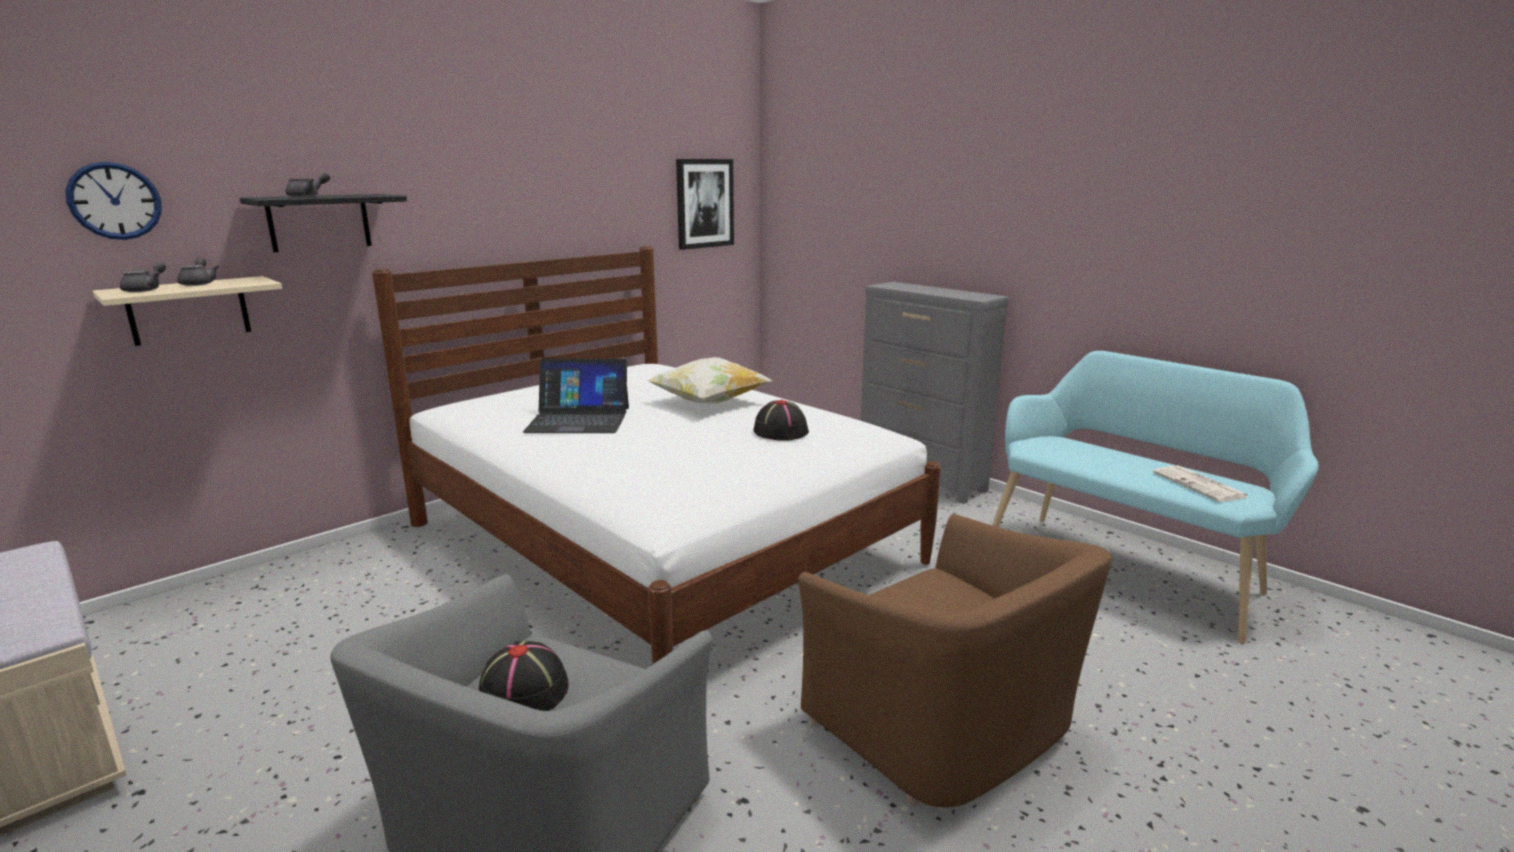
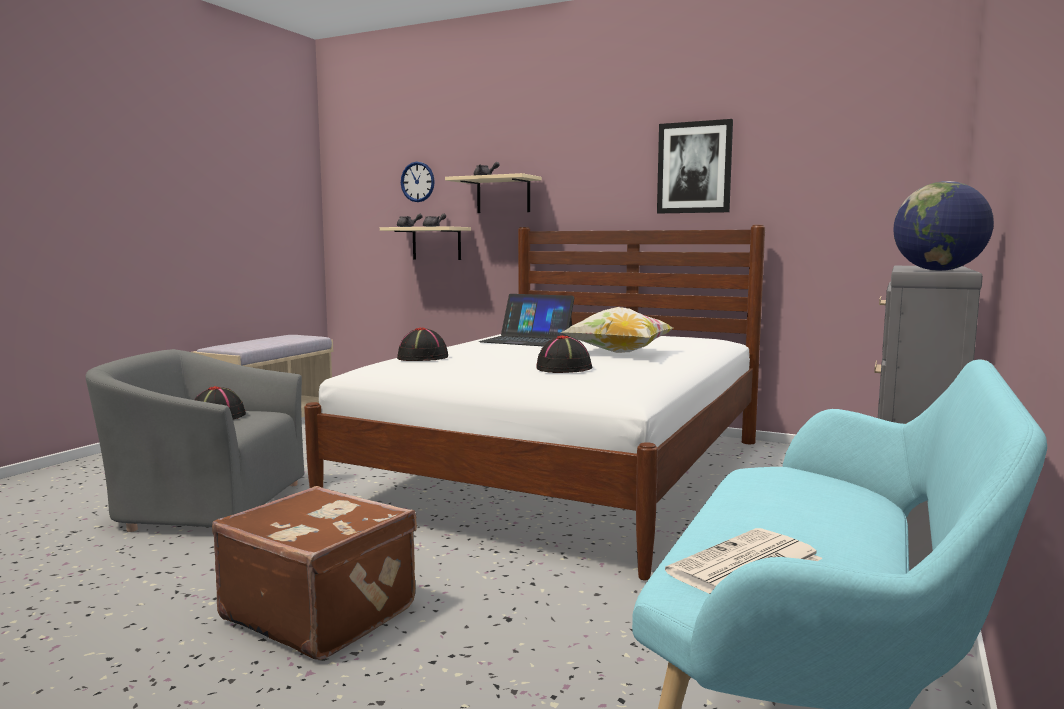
camera: 70 degrees right, 10 degrees down
black shelf [240,194,407,252] -> beige shelf [445,173,542,213]
laptop [523,359,629,433] -> laptop turned 45 degrees counterclockwise [479,294,574,346]
picture [676,159,734,250] -> picture moved to [657,119,733,213]
brown armchair [798,514,1112,808] -> brown suitcase [212,486,417,660]
none -> black hat [397,327,448,361]
none -> globe [893,181,994,271]

